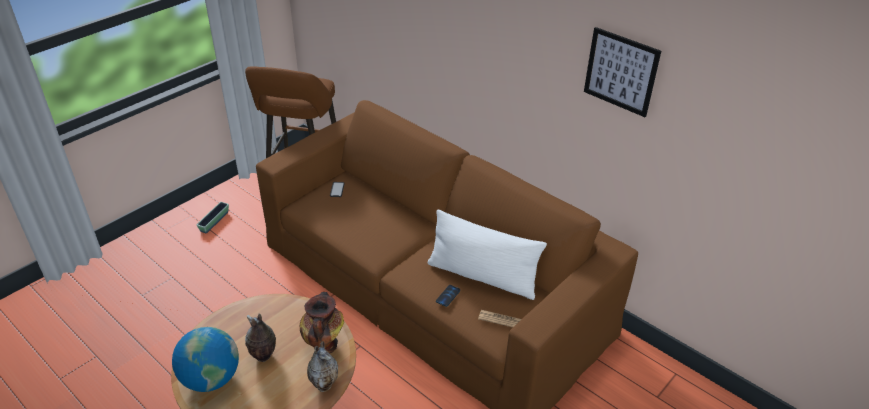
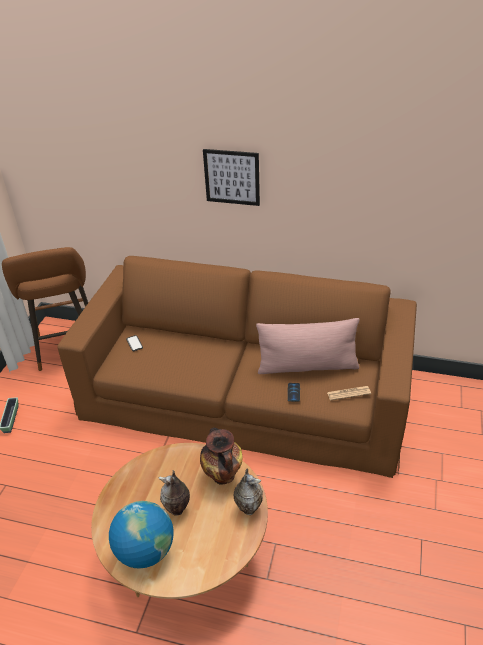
camera: 25 degrees left, 0 degrees up
white pillow [428,209,547,300] -> pink pillow [256,318,360,374]
picture [584,27,661,117] -> picture moved to [203,149,260,206]

